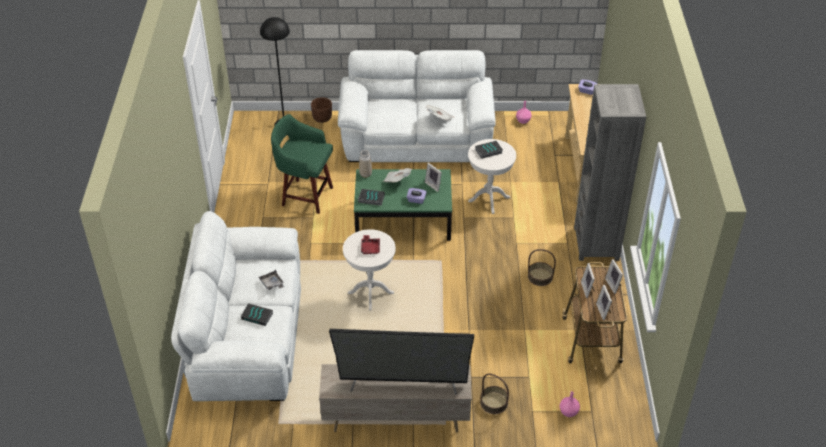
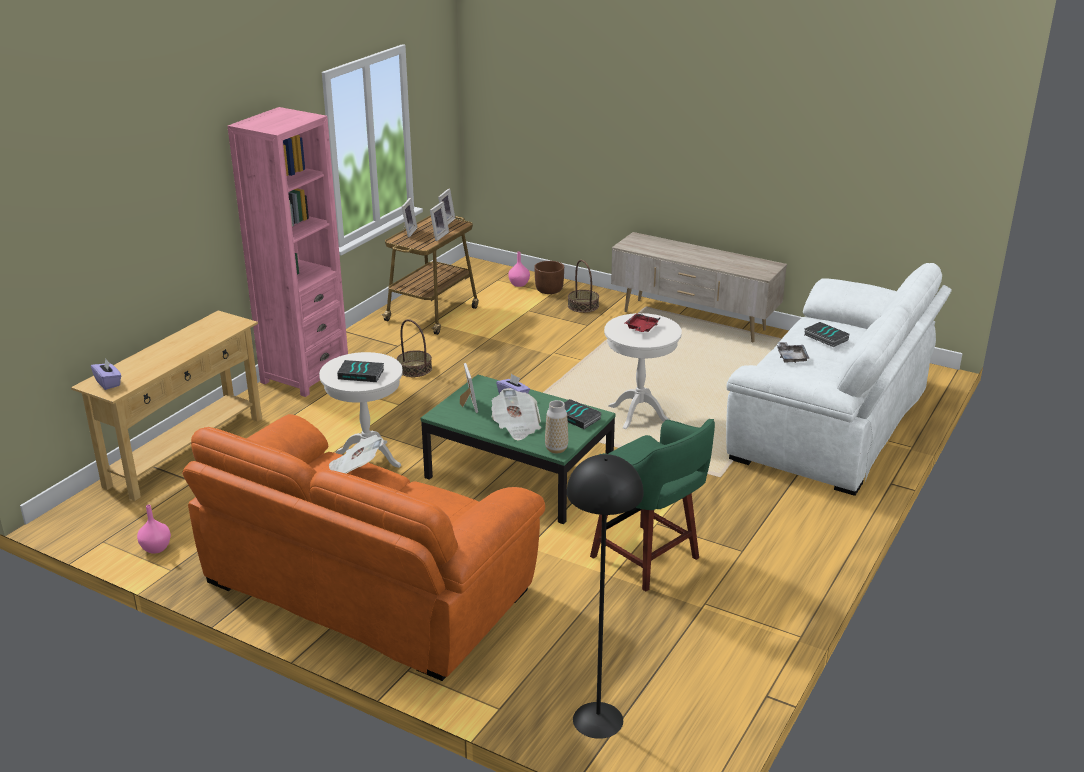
camera: 150 degrees left, 15 degrees down
brown planter [311,97,332,123] -> brown planter moved to [534,261,564,294]
television [329,329,474,394] -> none
white sofa [338,50,496,162] -> orange sofa [182,414,545,681]
grey bookcase [574,84,646,261] -> pink bookcase [228,107,348,397]

